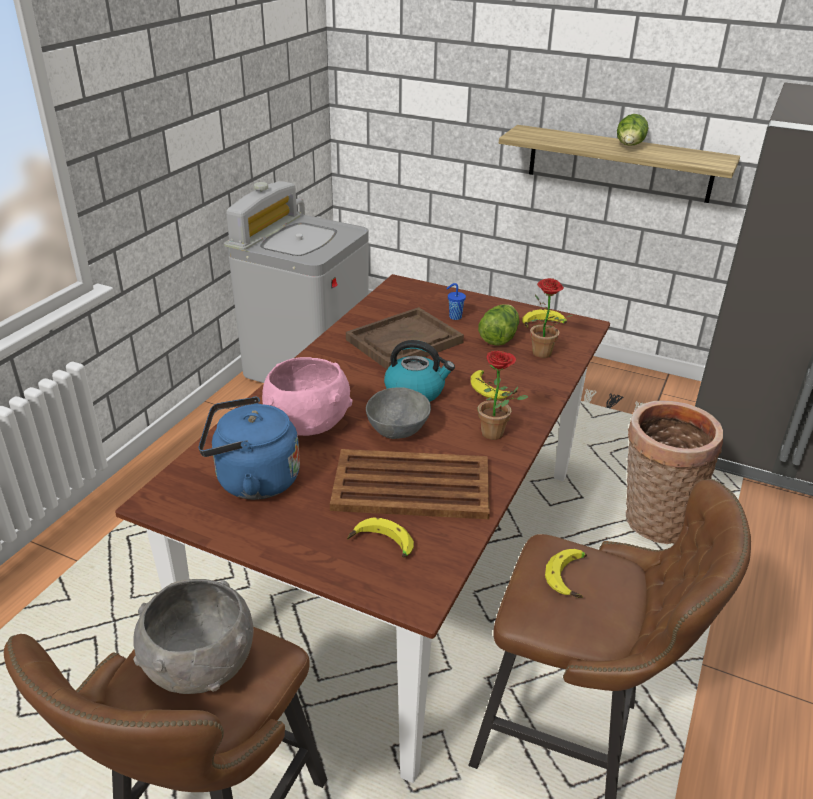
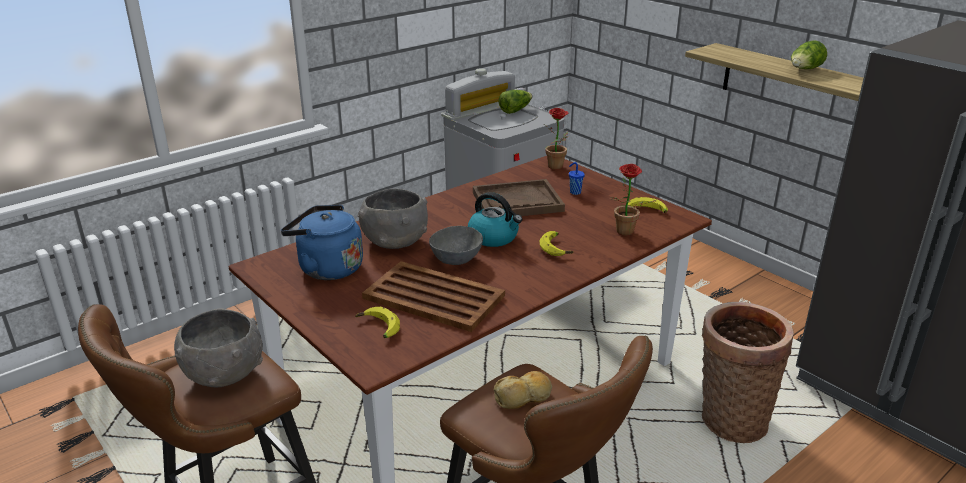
camera: 25 degrees right, 5 degrees down
pink bowl [262,357,353,436] -> grey bowl [358,189,428,249]
potted plant [476,351,528,440] -> potted plant moved to [544,108,569,170]
lettuce [478,304,519,346] -> lettuce moved to [499,90,532,114]
banana [545,549,587,598] -> bread [494,371,552,409]

